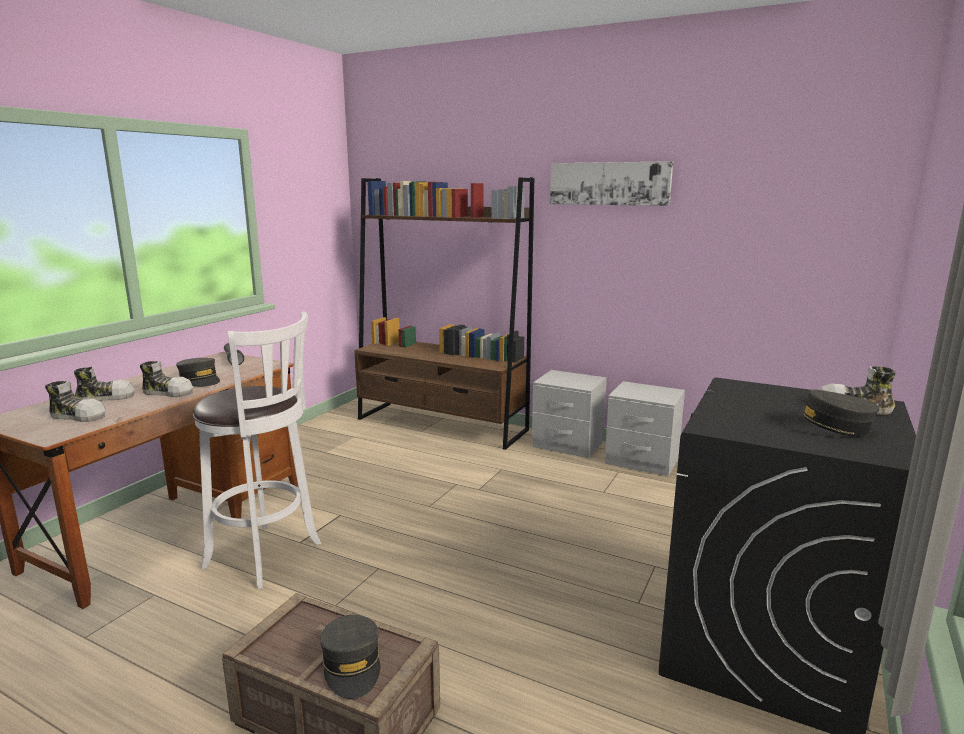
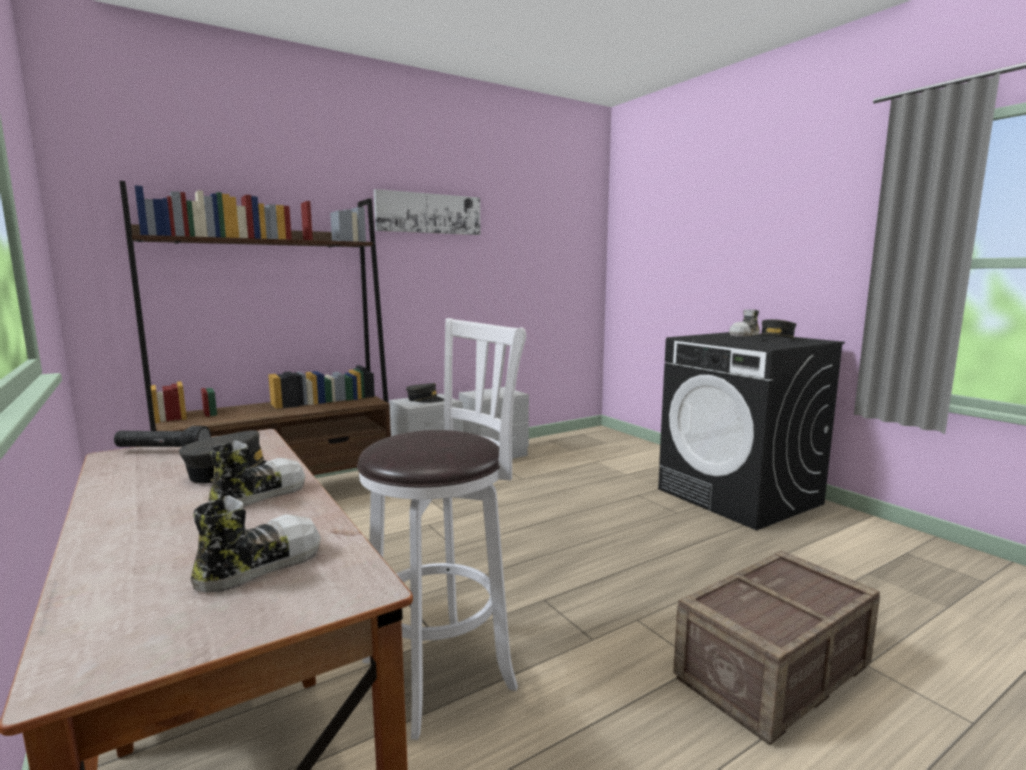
camera: 60 degrees left, 5 degrees down
shoe [74,366,135,401] -> none
grey cap [320,615,380,699] -> grey cap moved to [406,383,444,403]

